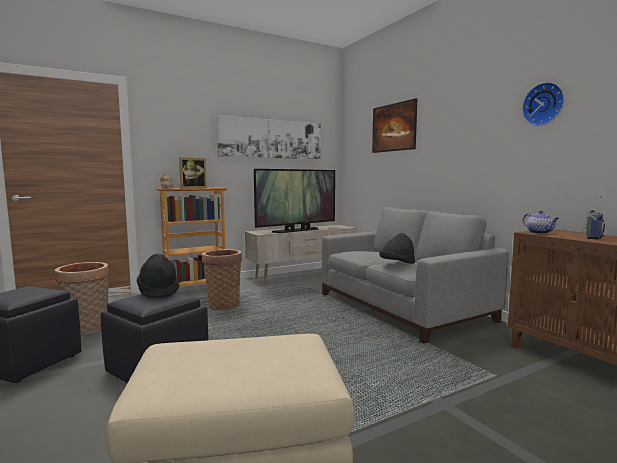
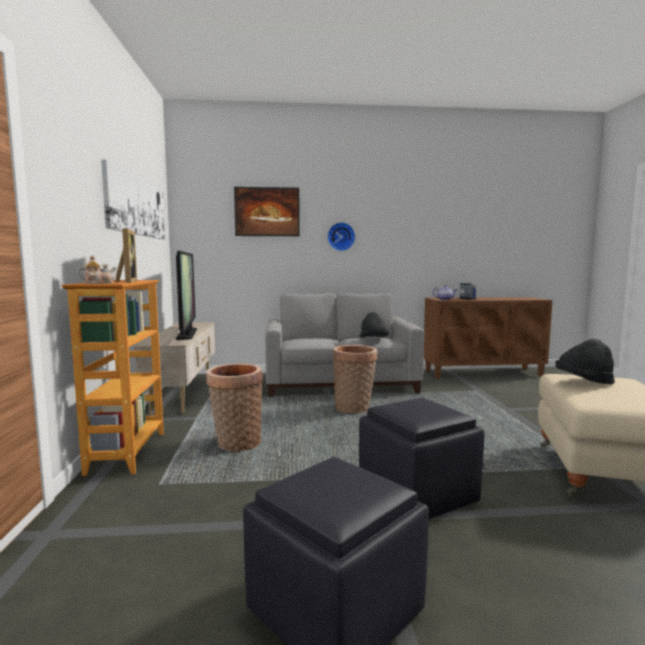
camera: 65 degrees left, 0 degrees up
basket [55,262,109,334] -> basket moved to [333,345,377,413]
black hat [137,254,180,298] -> black hat moved to [556,339,615,384]
wall clock [522,82,565,126] -> wall clock moved to [327,222,356,251]

